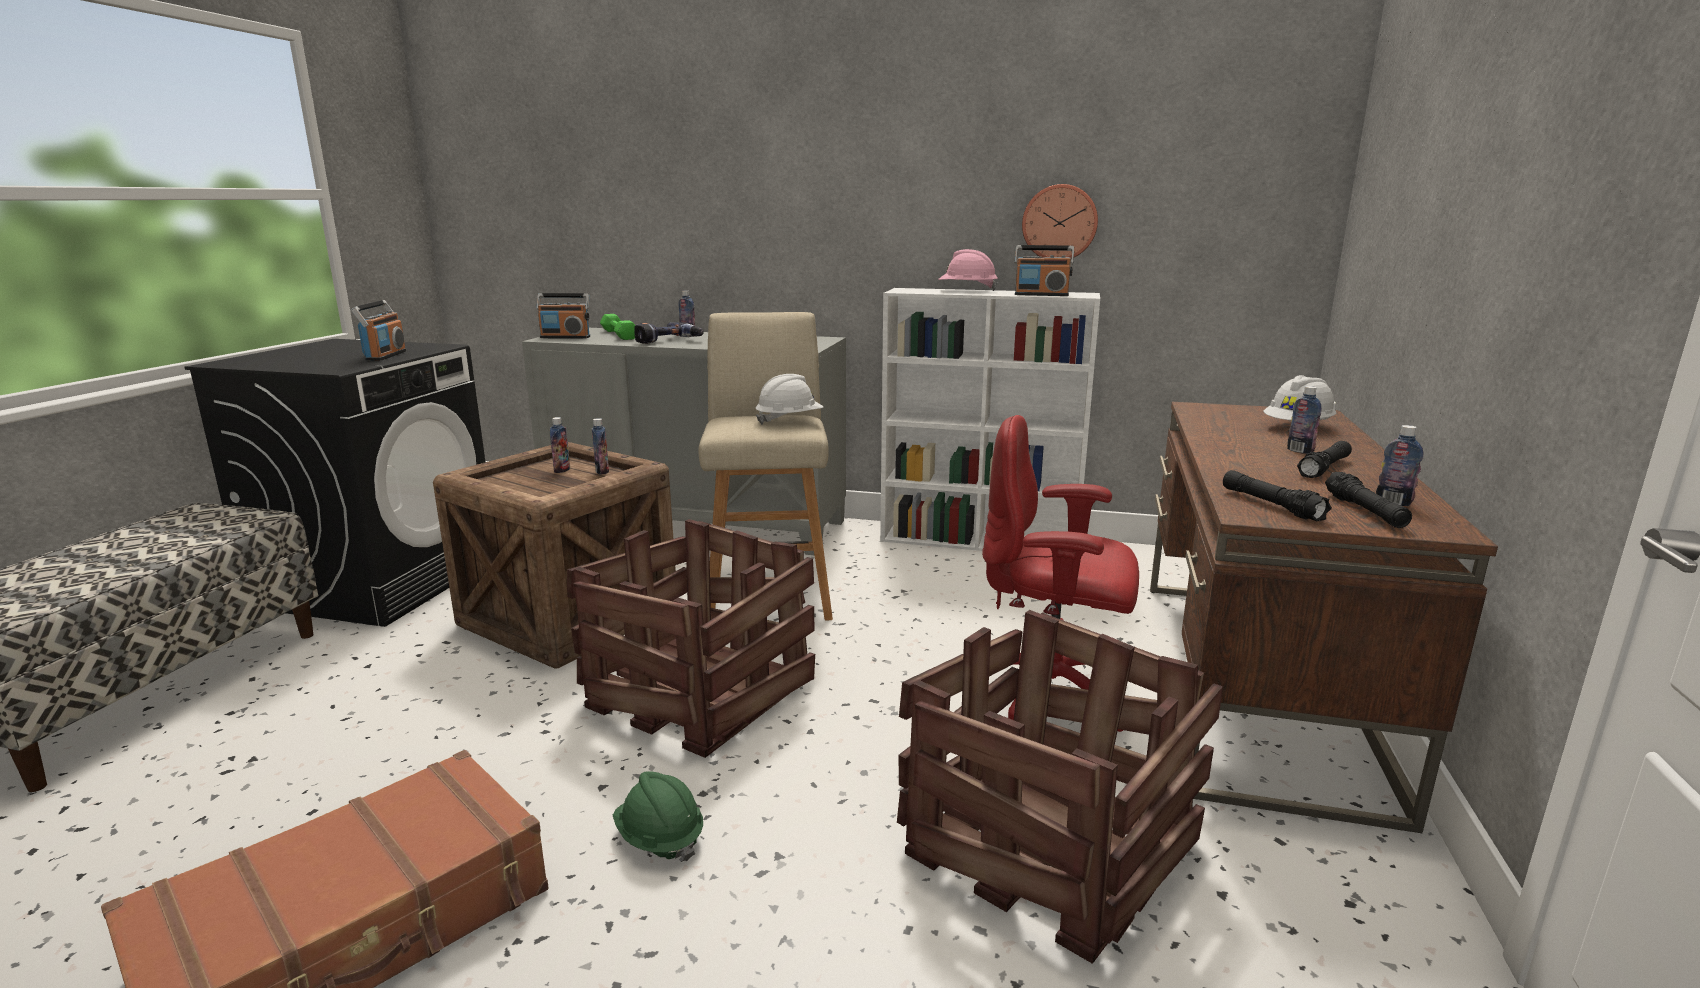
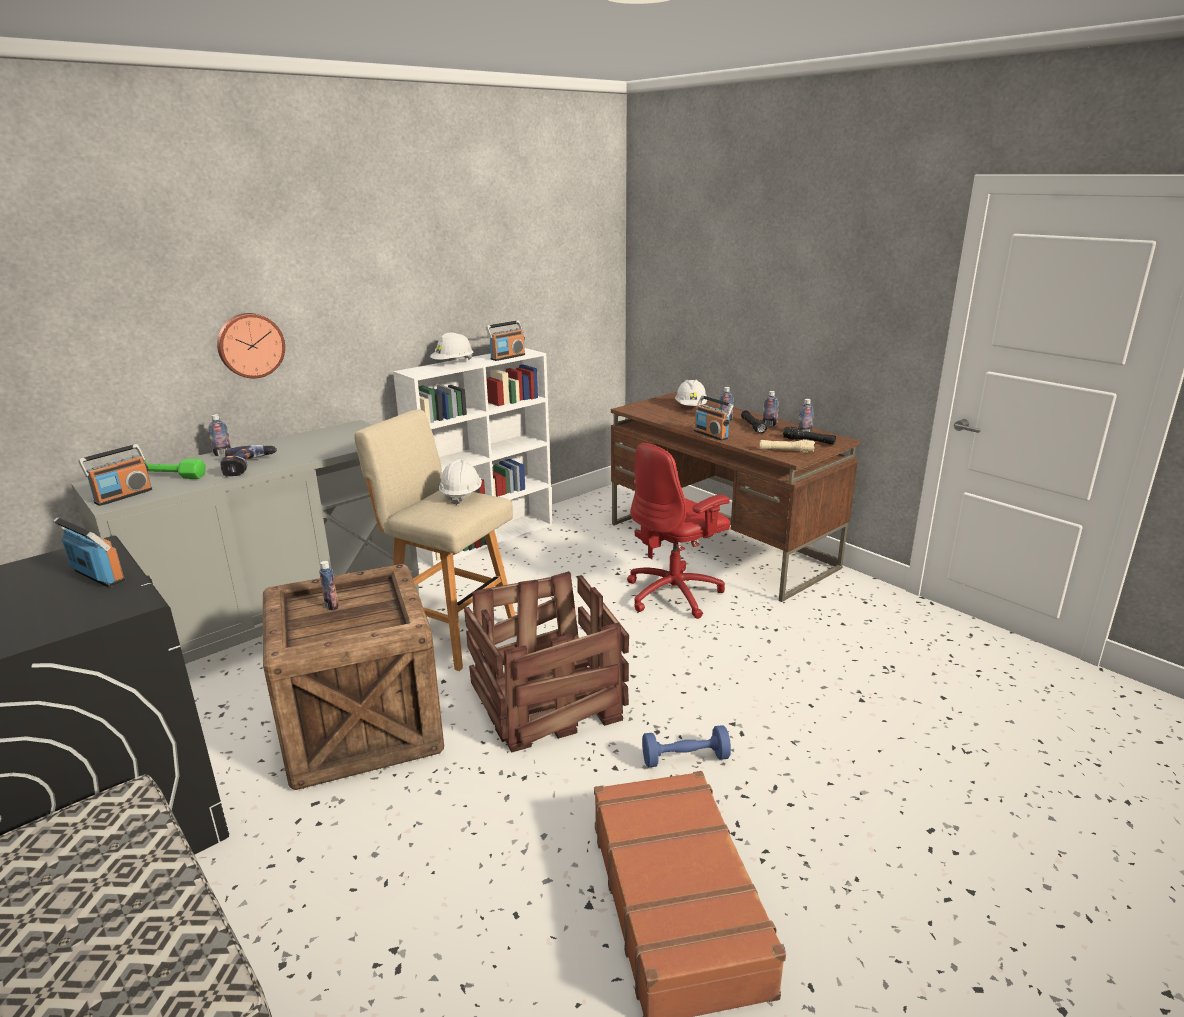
camera: 55 degrees left, 5 degrees up
bottle [592,418,609,475] -> bottle moved to [762,391,779,426]
green hard hat [613,771,703,862] -> blue dumbbell [642,725,731,767]
crate [897,610,1223,964] -> none
pink hard hat [938,249,998,291] -> white hard hat [430,332,473,360]
wall clock [1022,184,1098,259] -> wall clock moved to [217,313,285,378]
black flashlight [1223,470,1332,522] -> beige flashlight [759,439,815,453]
none -> radio [694,395,733,441]

